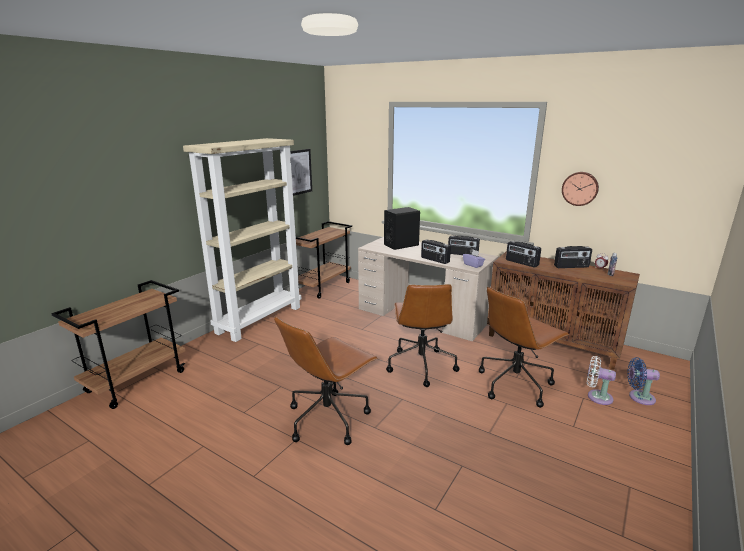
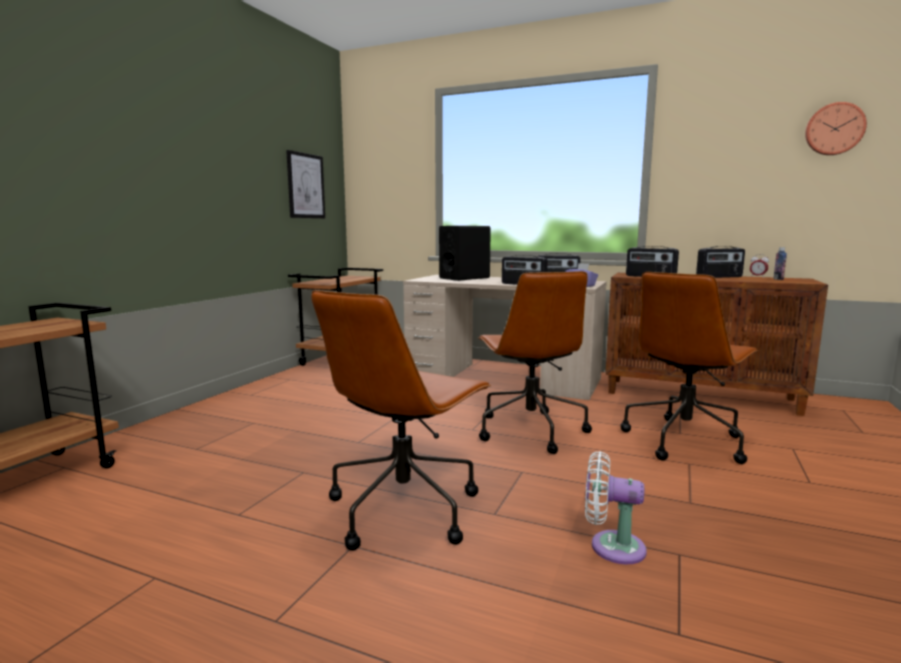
camera: 10 degrees left, 10 degrees down
beige bookcase [183,138,302,342] -> none
wall clock [562,172,599,206] -> wall clock moved to [805,102,867,155]
white fan [587,356,616,405] -> white fan moved to [585,451,647,564]
blue fan [627,357,660,405] -> none

